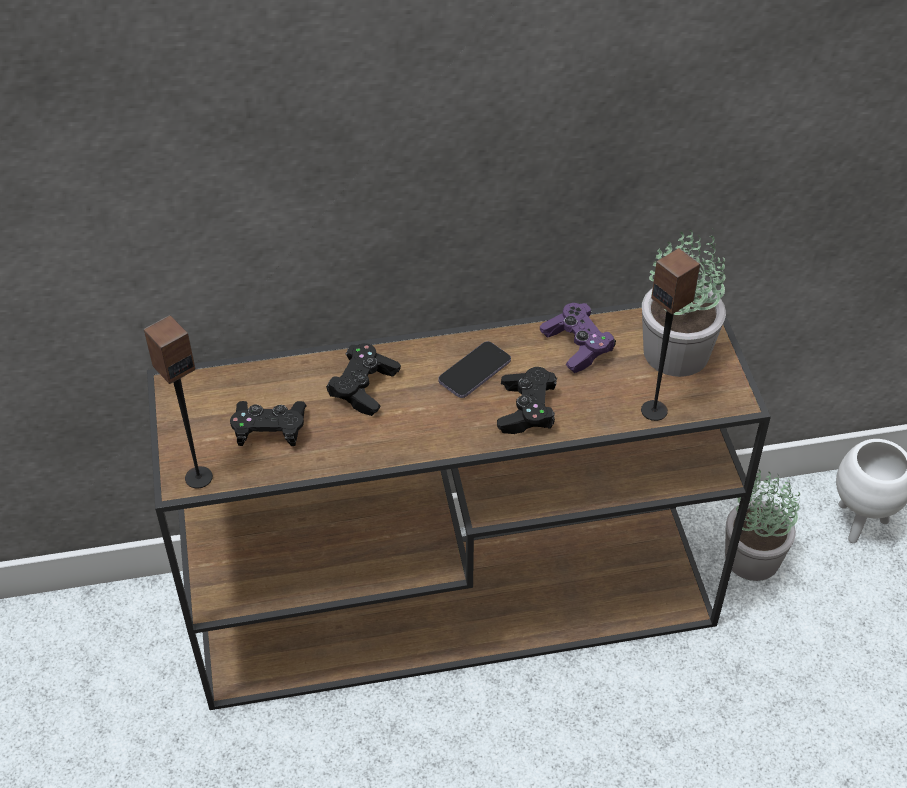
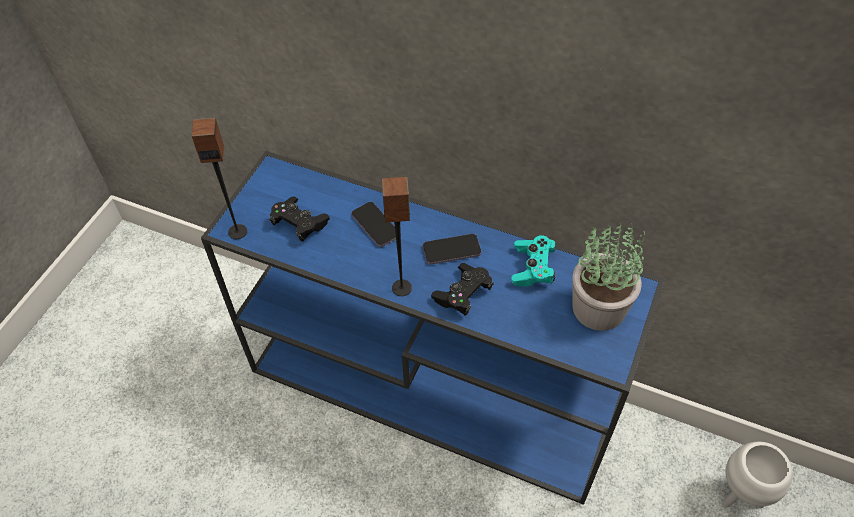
camera: 35 degrees right, 5 degrees up
brown console table [147,302,771,710] -> blue console table [201,151,665,505]
black game controller [326,343,401,416] -> phone [351,202,396,247]
purple game controller [540,303,616,373] -> turquoise game controller [511,235,557,287]
speaker [641,248,700,421] -> speaker moved to [382,177,412,296]
potted plant [725,469,800,581] -> none

